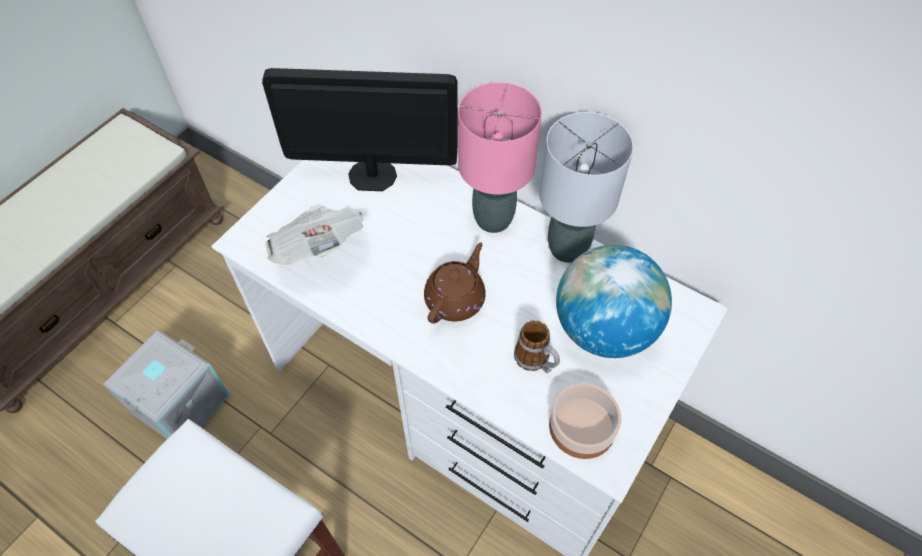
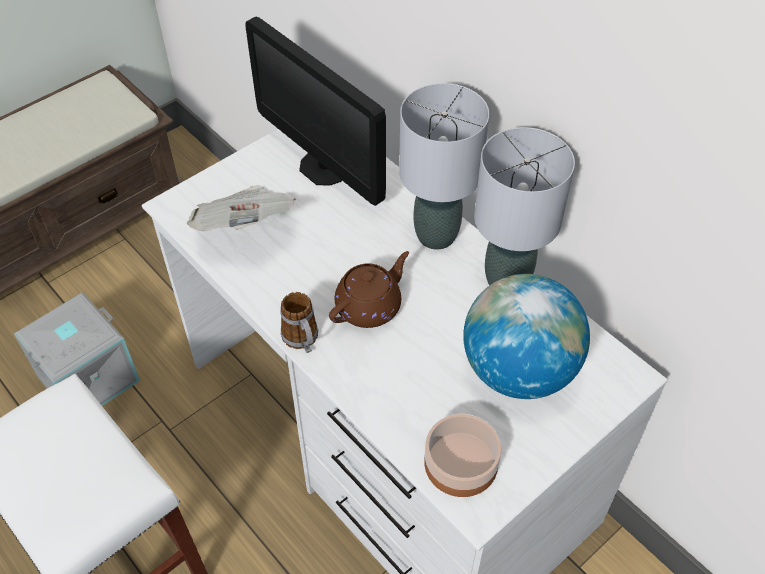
camera: 15 degrees right, 5 degrees down
monitor [262,68,458,191] -> monitor turned 150 degrees counterclockwise [245,17,386,206]
pink table lamp [458,82,542,233] -> grey table lamp [399,83,489,250]
mug [514,320,560,373] -> mug moved to [280,292,318,353]

